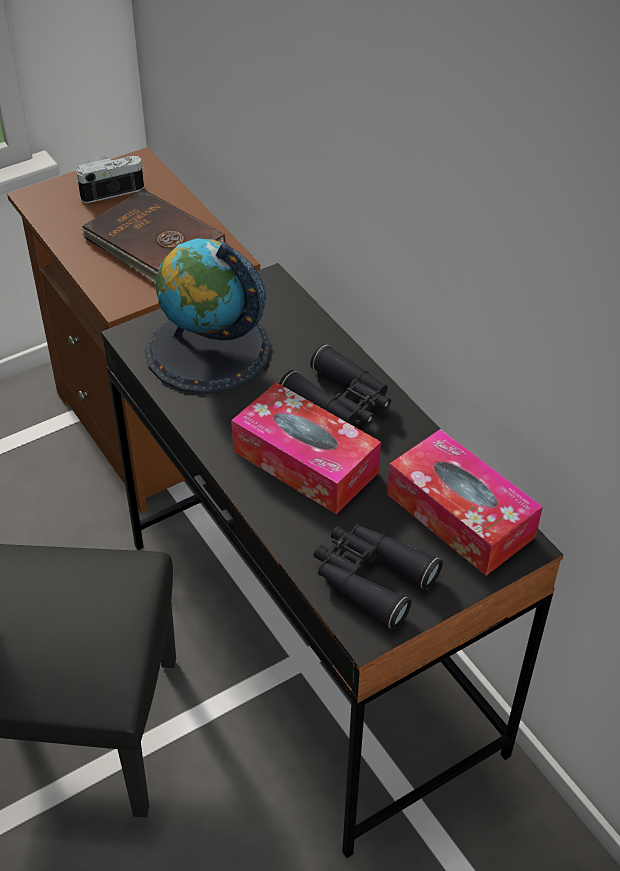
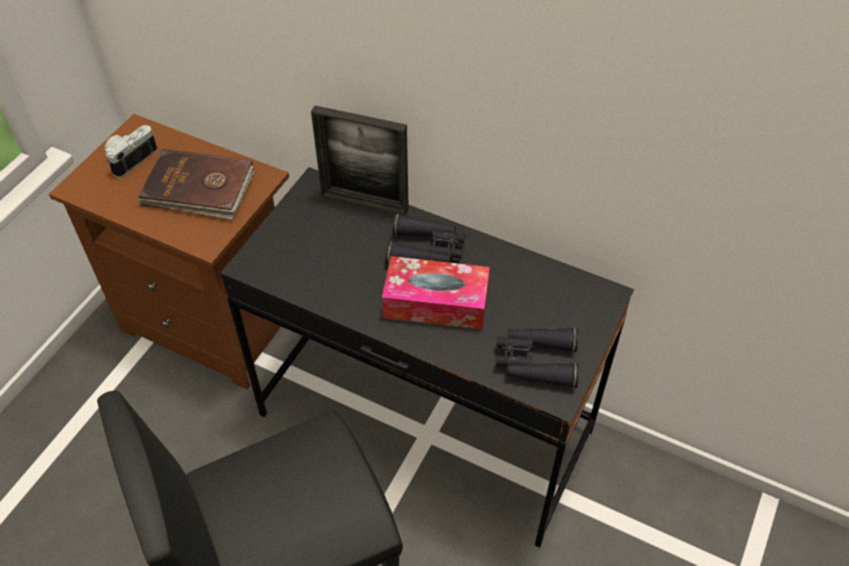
camera: 30 degrees left, 5 degrees up
globe [145,238,271,394] -> none
tissue box [387,429,543,576] -> none
none -> picture frame [311,105,409,215]

